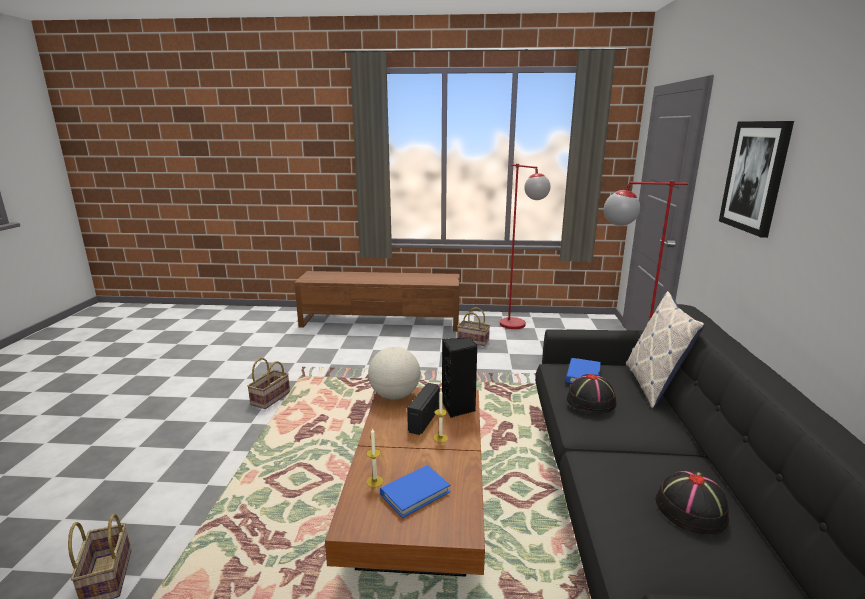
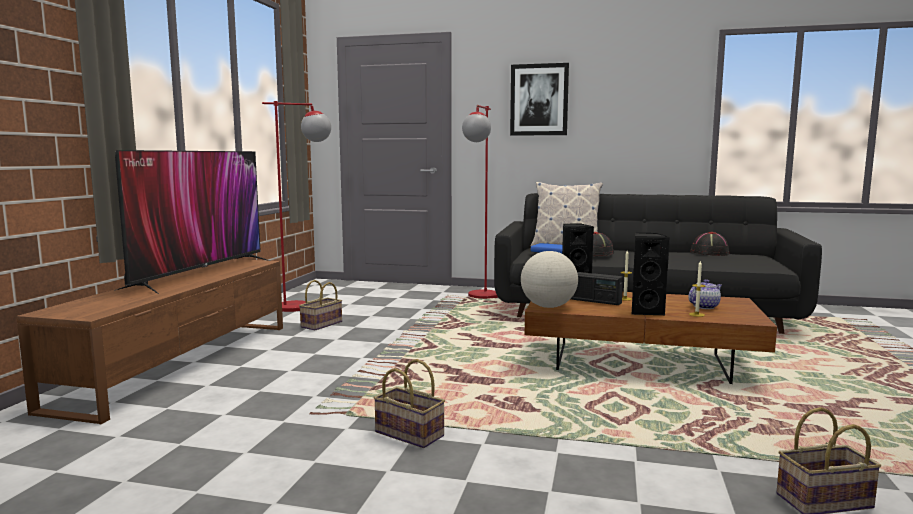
camera: 80 degrees left, 10 degrees down
blue book [380,465,450,518] -> teapot [688,279,722,309]
none -> television [114,150,270,294]
none -> black speaker [632,233,670,316]

